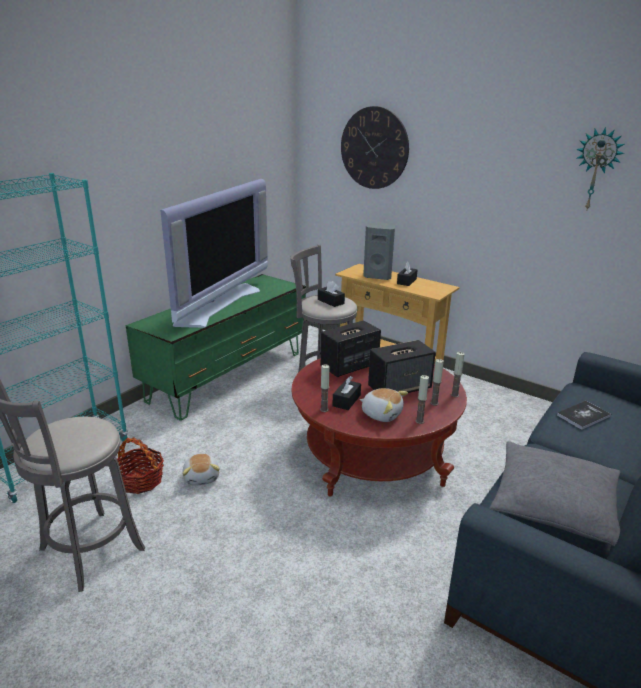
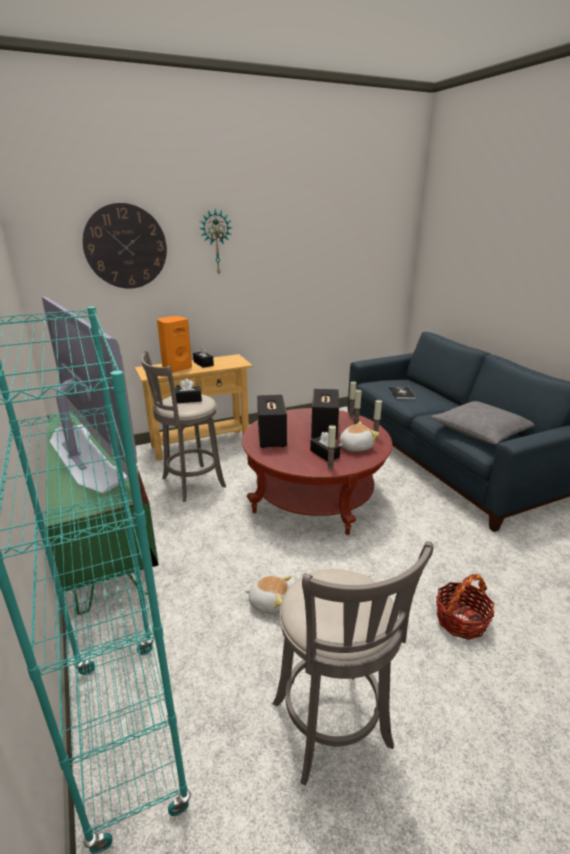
camera: 60 degrees left, 0 degrees up
basket [117,437,164,494] -> basket moved to [436,574,494,640]
grey speaker [363,222,395,280] -> orange speaker [157,316,192,373]
wall clock [576,127,625,210] -> wall clock moved to [199,209,233,274]

